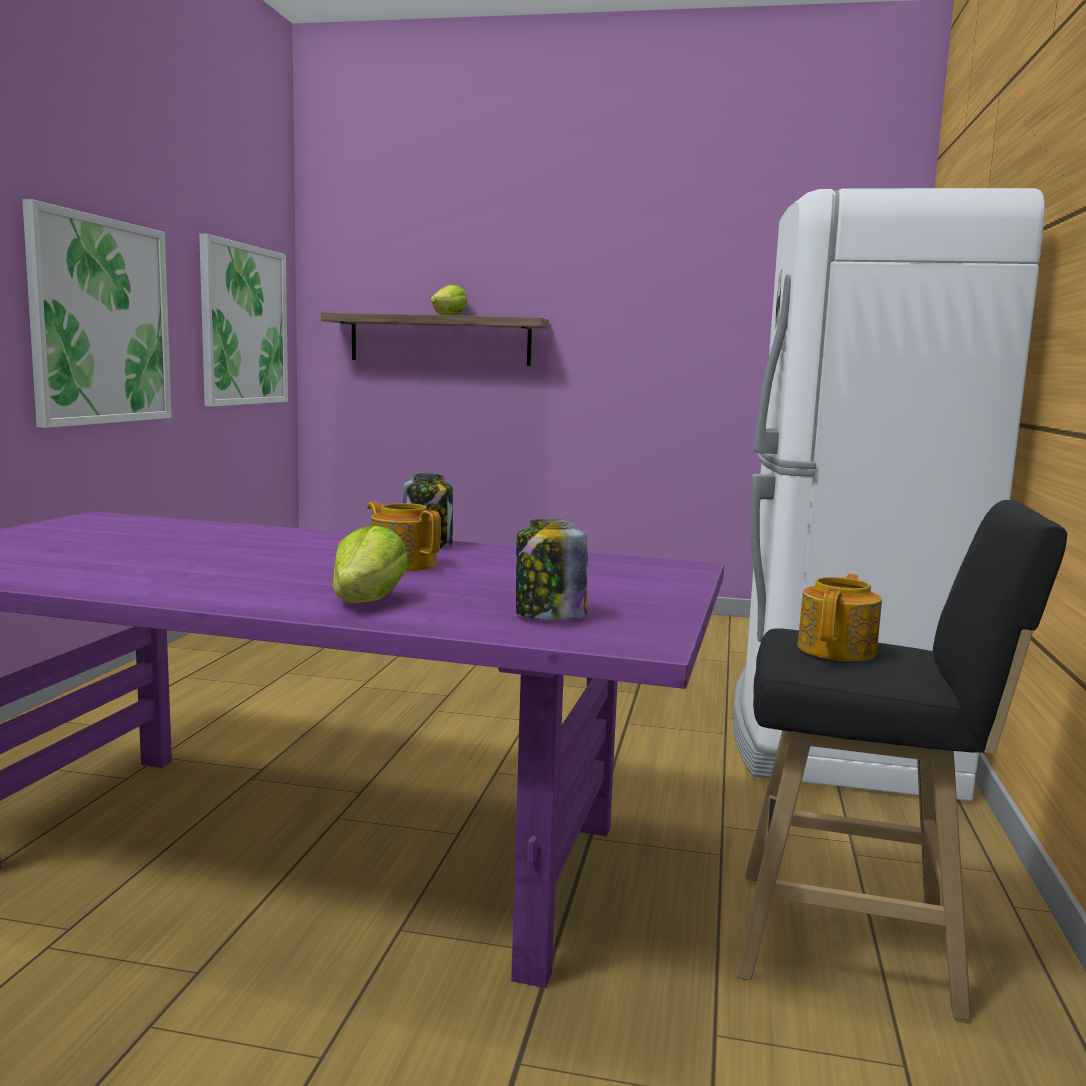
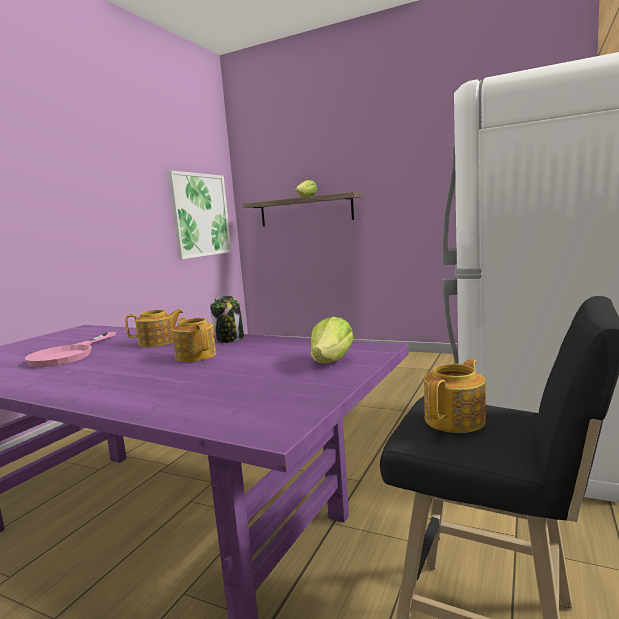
camera: 15 degrees right, 0 degrees up
picture [22,199,172,428] -> none
lettuce [332,525,409,603] -> lettuce moved to [311,317,354,363]
jar [516,519,588,620] -> none
none -> pink frying pan [25,332,116,367]
none -> teapot [125,309,183,348]

